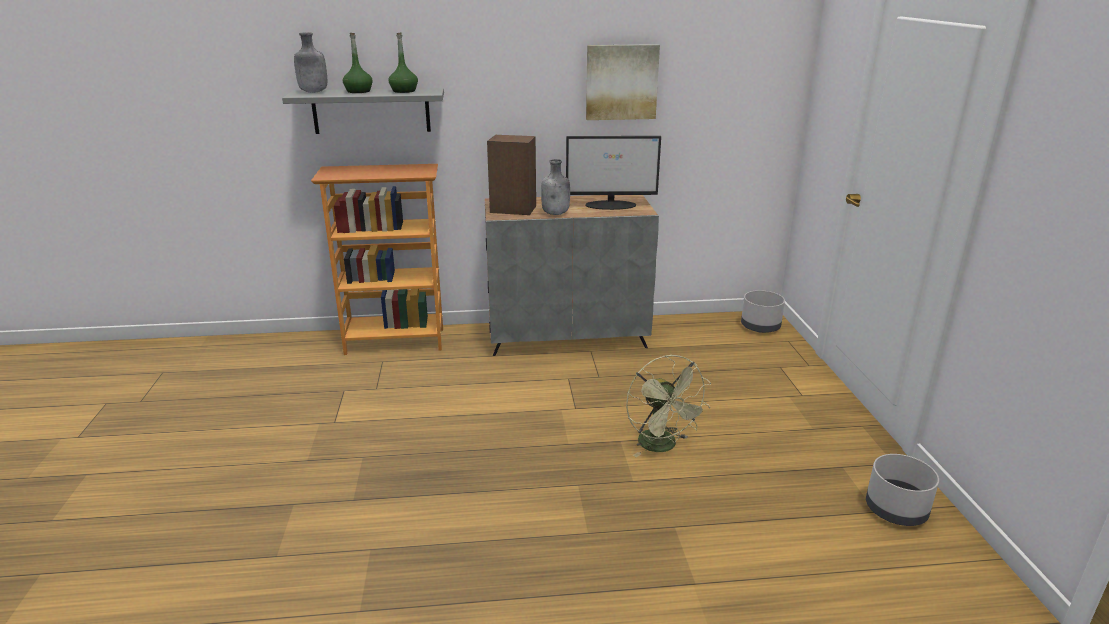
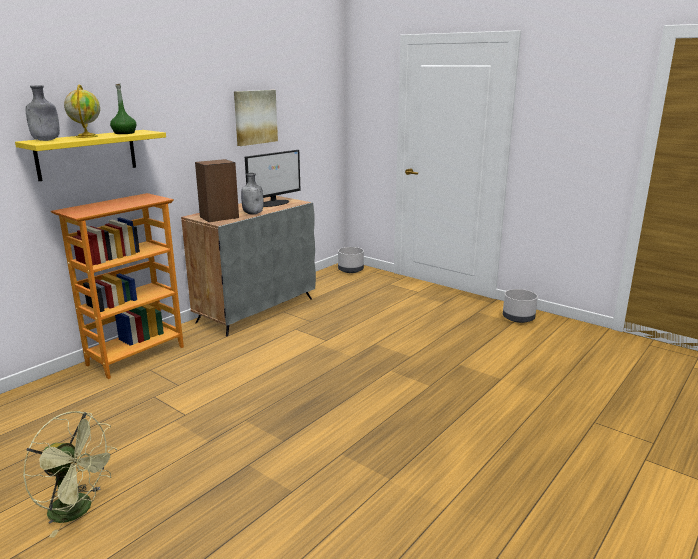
camera: 45 degrees left, 5 degrees down
grey shelf [282,88,444,134] -> yellow shelf [15,130,166,181]
green bottle [343,33,373,93] -> globe [64,85,100,138]
green fan [626,355,711,457] -> green fan moved to [23,411,118,537]

